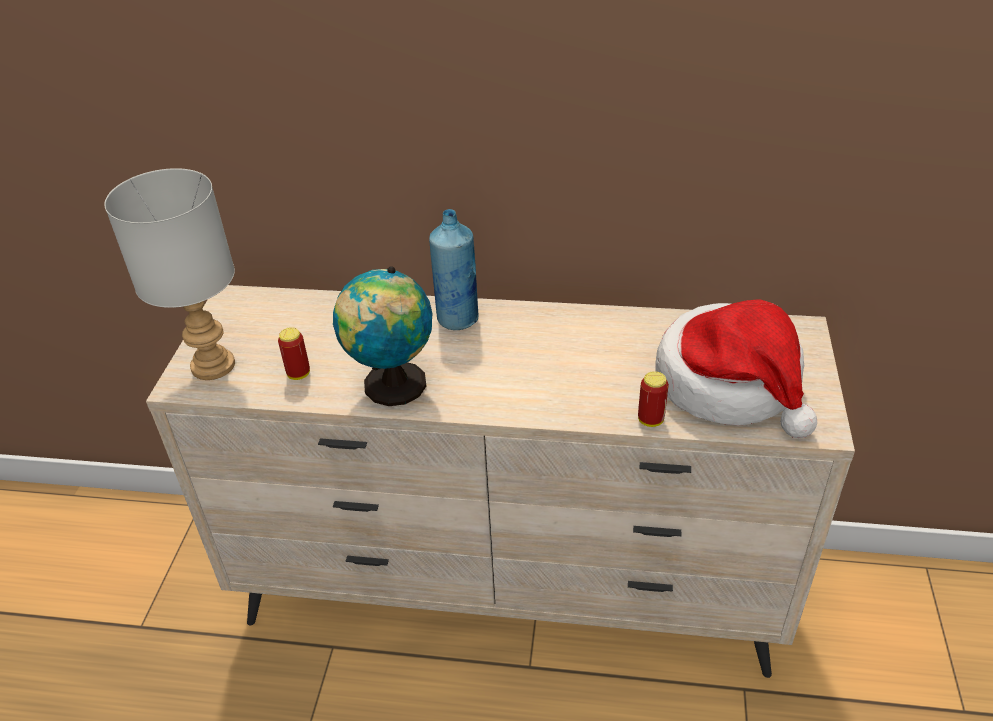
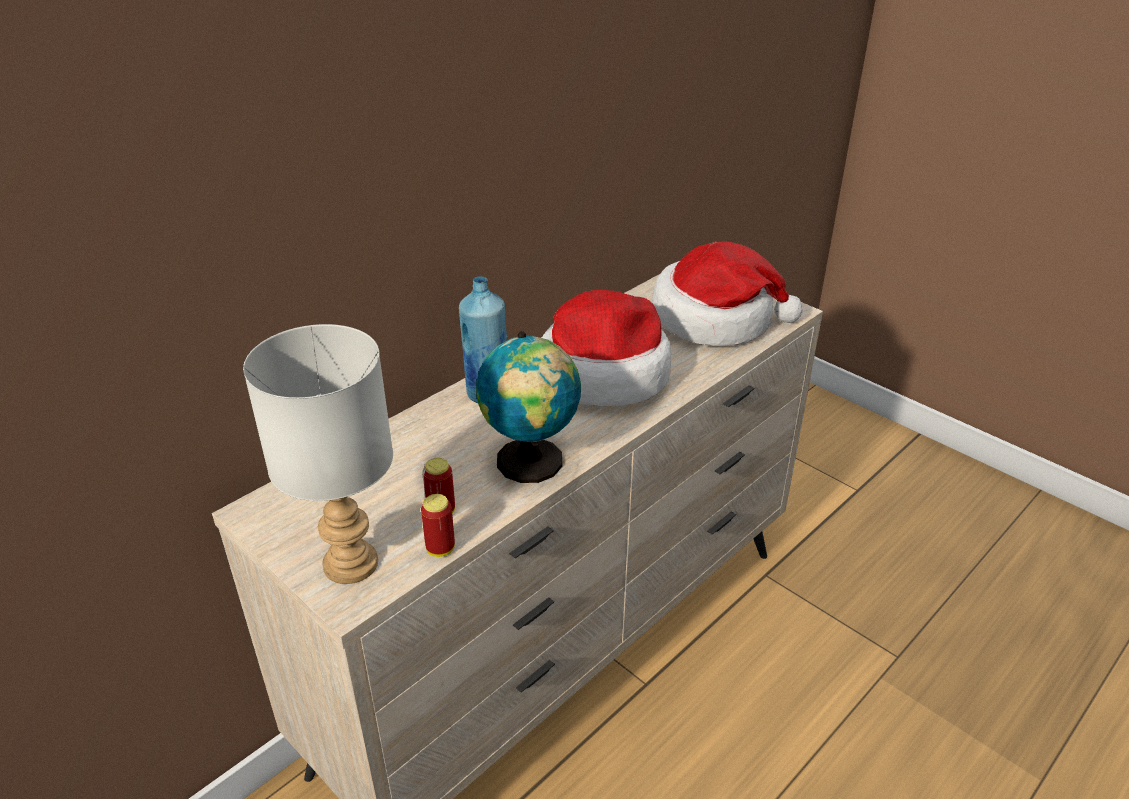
camera: 55 degrees left, 5 degrees down
can [638,371,669,427] -> can moved to [421,494,455,557]
none -> hat [542,290,671,406]

